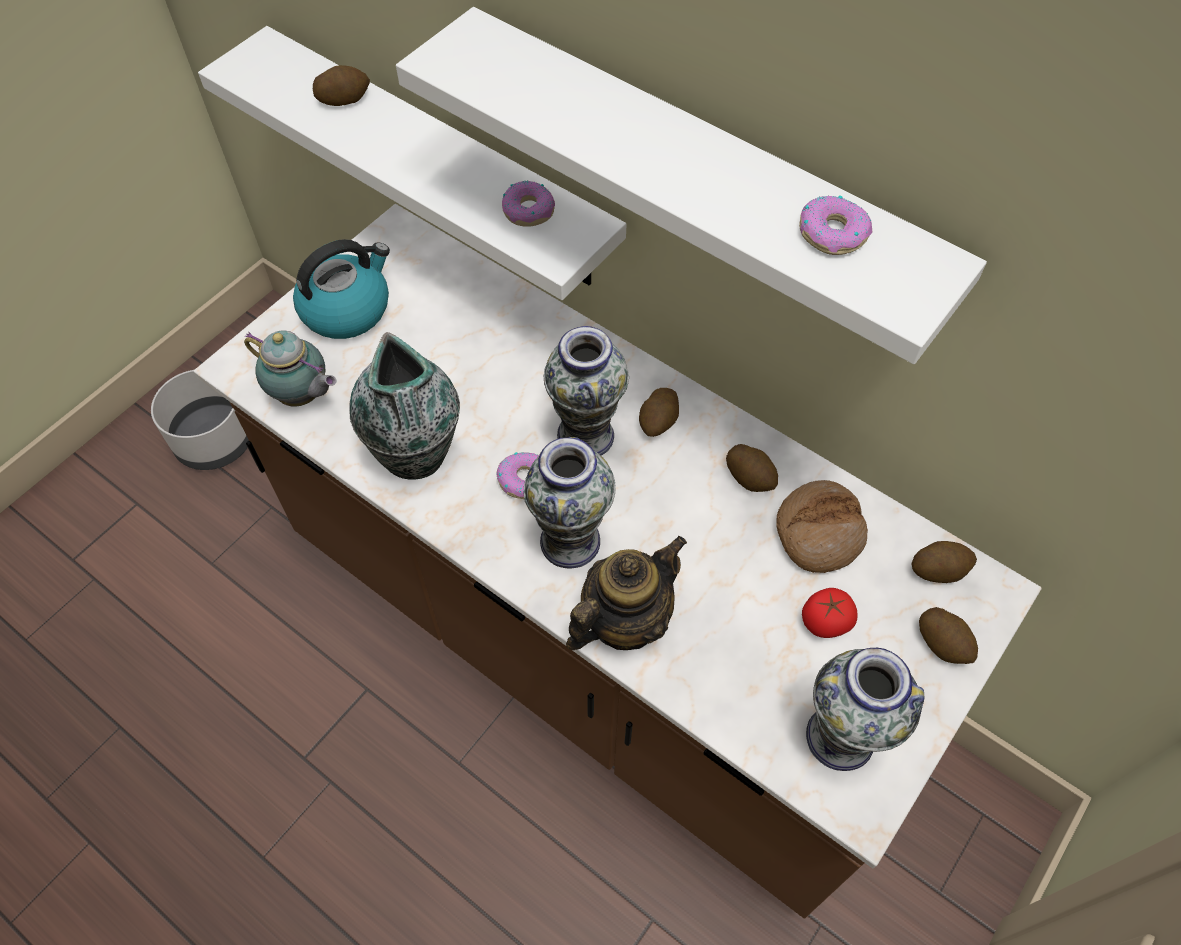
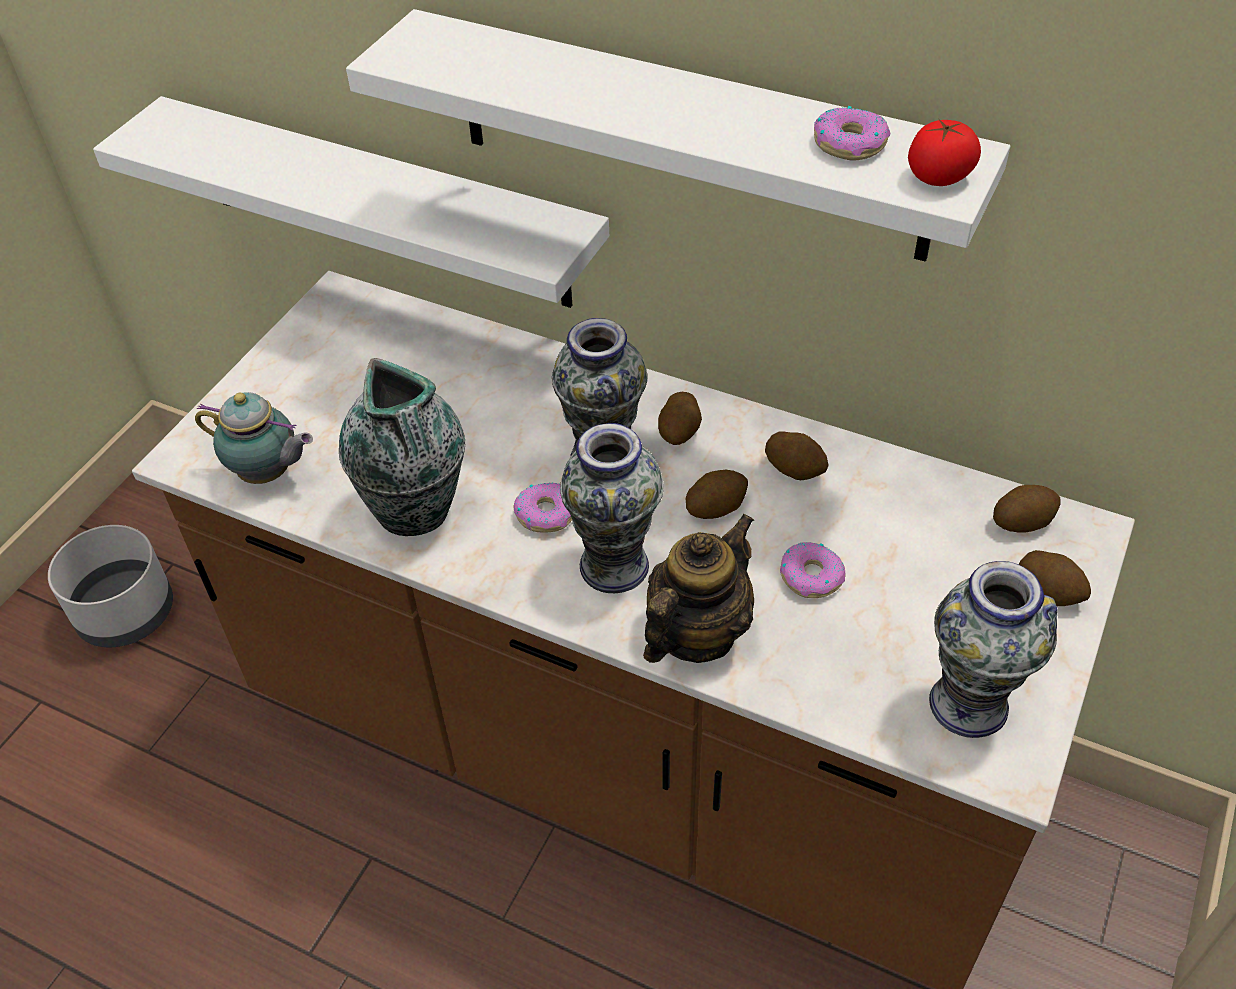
camera: 10 degrees left, 10 degrees down
kettle [293,239,390,339] -> none
potato [313,65,370,106] -> potato moved to [686,470,748,519]
donut [502,181,555,227] -> donut moved to [780,542,845,598]
bread [776,480,868,573] -> none
tomato [802,588,857,638] -> tomato moved to [908,119,981,186]

